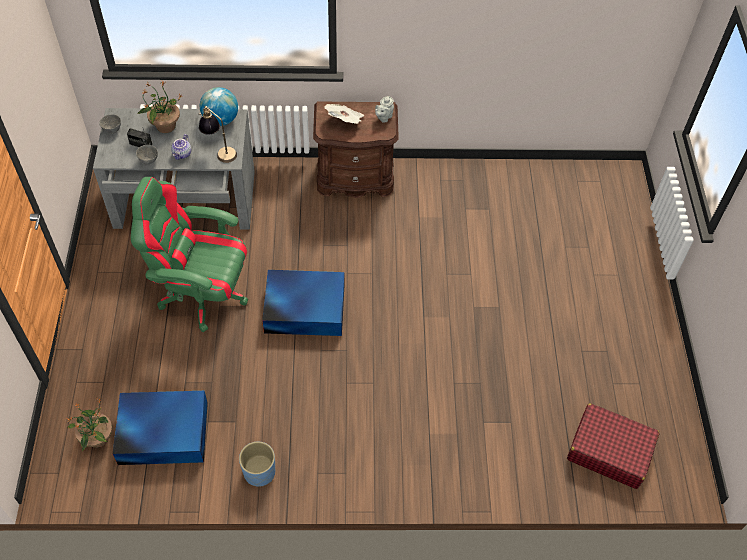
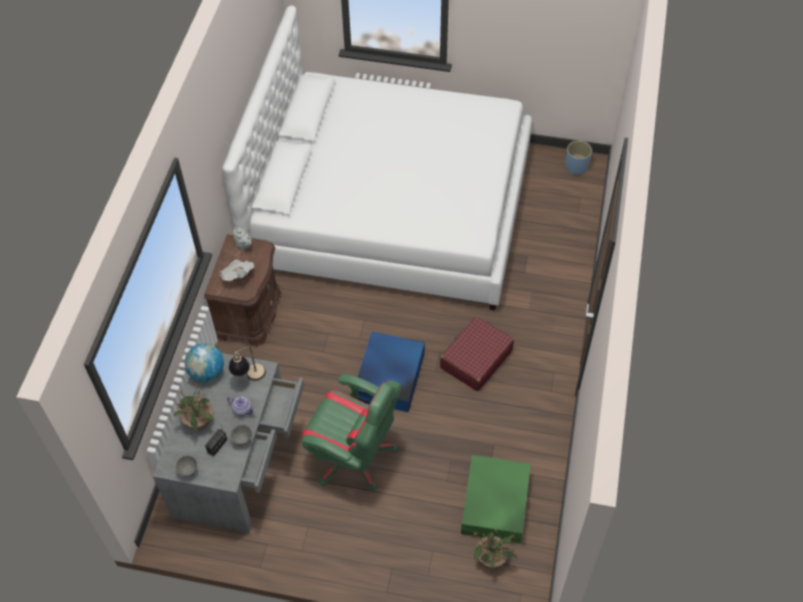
camera: 75 degrees left, 0 degrees up
blue storage box [113,391,208,465] -> green storage box [461,455,531,543]
green office chair [131,177,248,332] -> green office chair turned 90 degrees counterclockwise [302,374,401,491]
blue planter [239,442,275,487] -> blue planter moved to [565,141,592,175]
red suitcase [567,403,660,489] -> red suitcase moved to [440,316,514,391]
none -> white bed [222,5,532,311]

